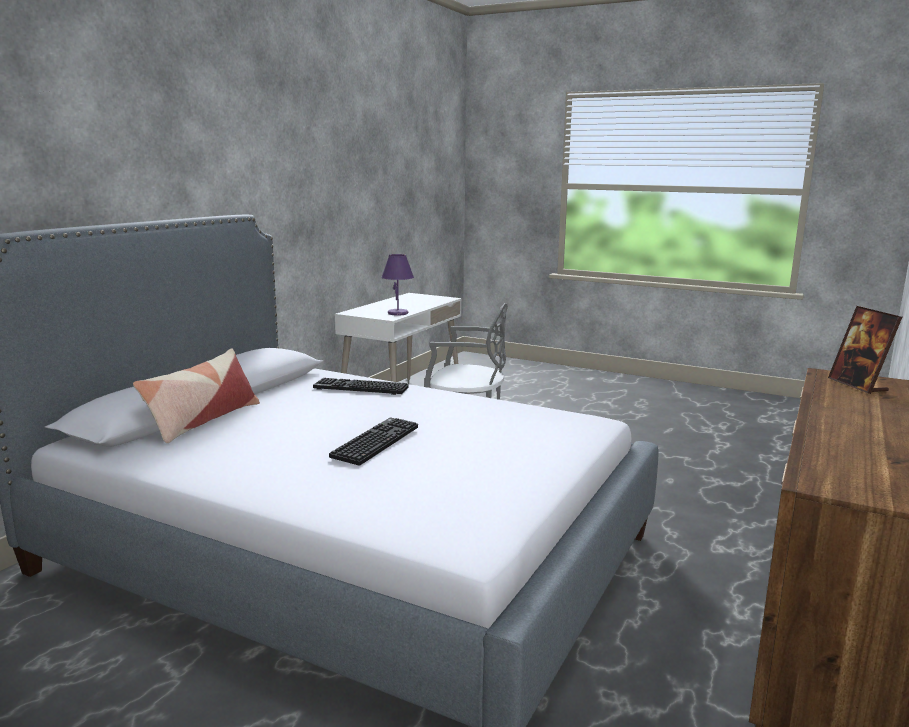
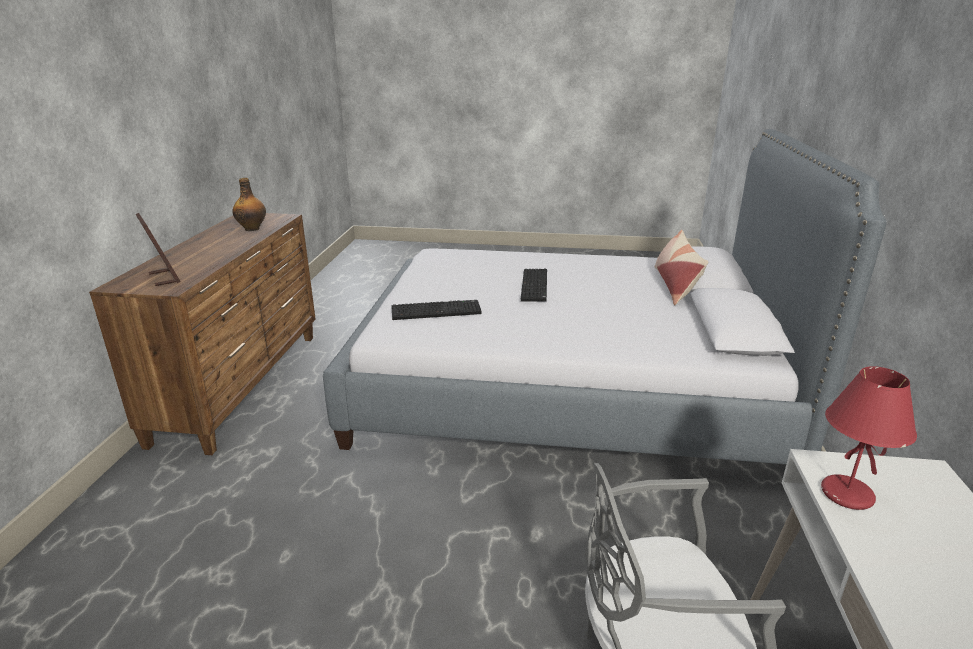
camera: 160 degrees right, 10 degrees up
keyboard [313,378,409,395] -> keyboard moved to [391,300,481,320]
purple table lamp [381,254,414,316] -> red table lamp [821,366,917,510]
none -> bottle [232,178,266,231]

